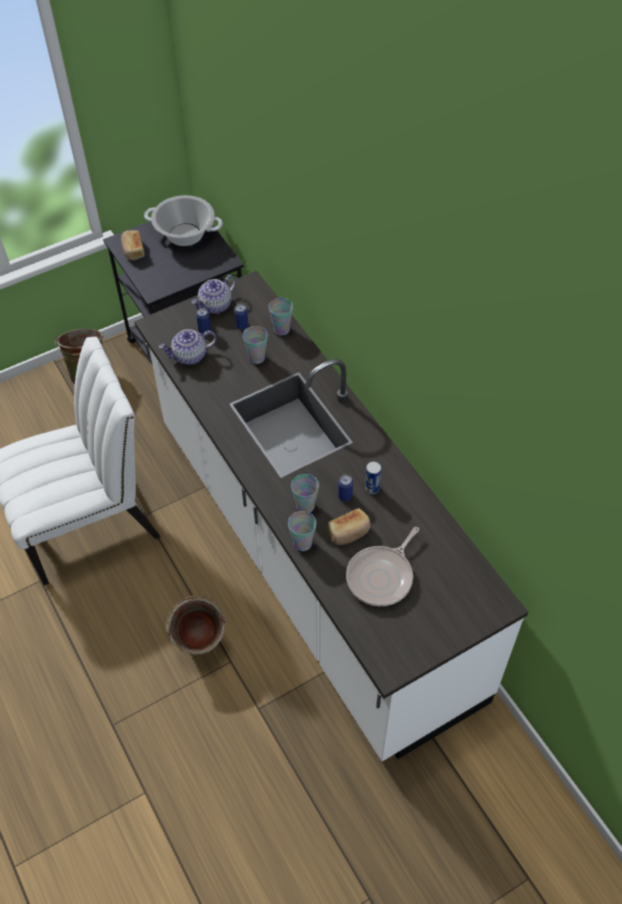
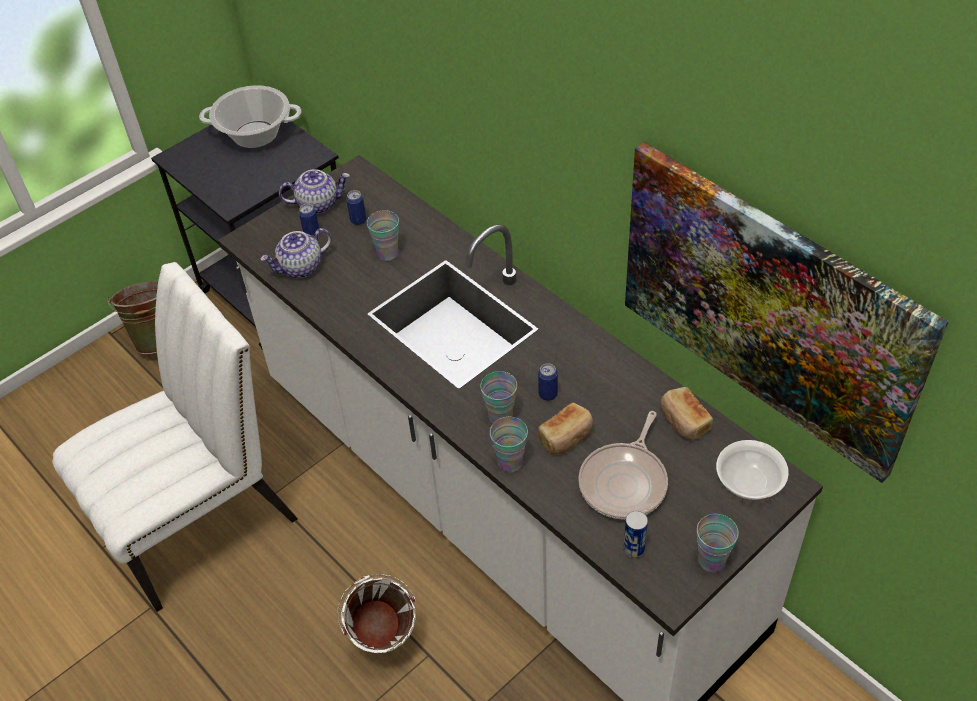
camera: 10 degrees left, 5 degrees down
bread [121,230,145,260] -> bread moved to [661,387,713,440]
green bucket [166,596,226,655] -> white bucket [337,574,416,653]
teapot [191,275,236,314] -> teapot turned 135 degrees counterclockwise [279,169,350,214]
cup [269,298,293,335] -> cup moved to [697,514,739,572]
can [365,461,381,494] -> can moved to [623,511,648,558]
none -> picture [625,142,949,483]
none -> bowl [716,440,789,500]

